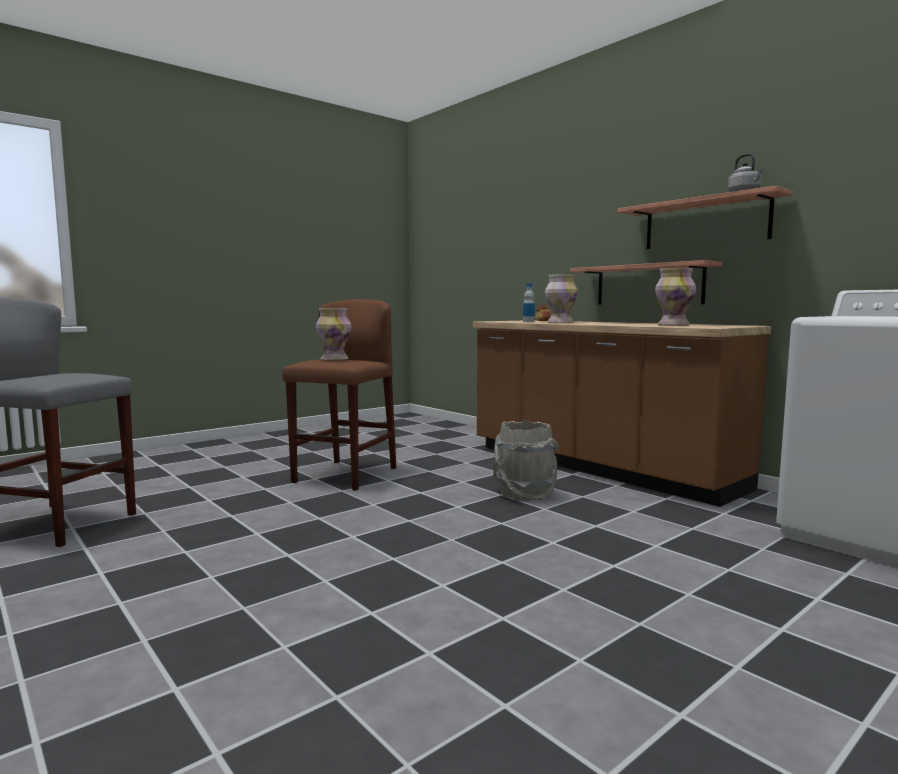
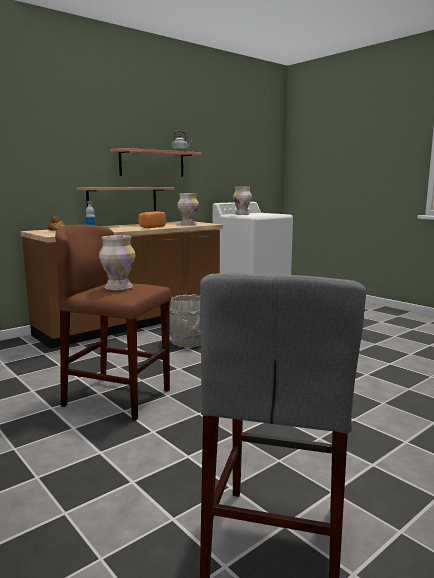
camera: 90 degrees left, 5 degrees up
vase [545,274,578,323] -> vase moved to [233,187,252,215]
none -> bread [138,212,166,228]

